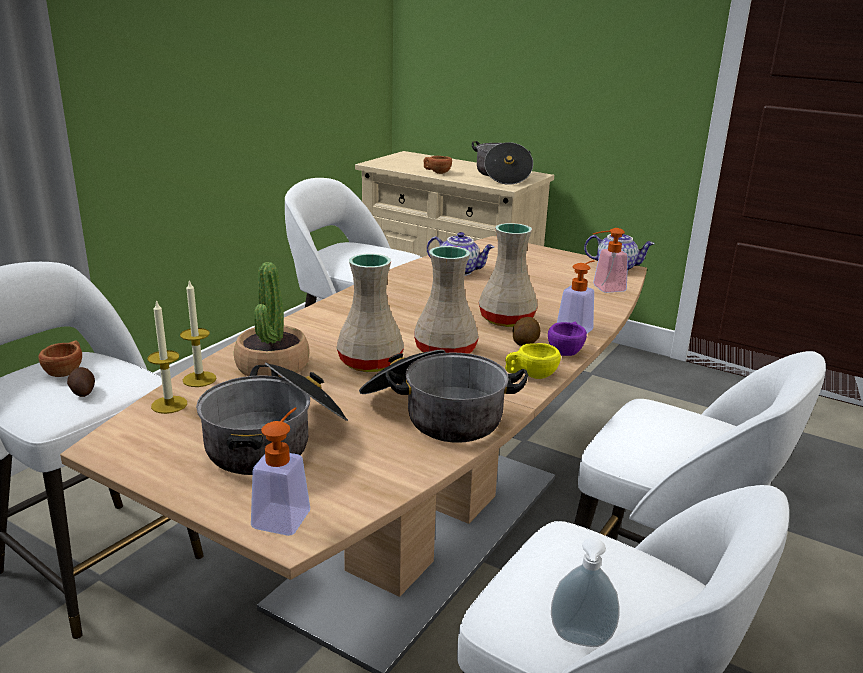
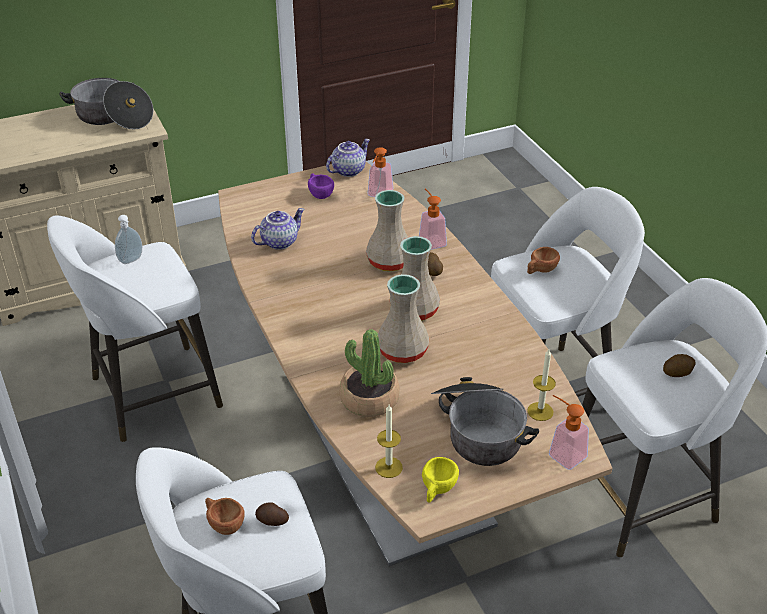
camera: 55 degrees left, 15 degrees up
candle [180,279,217,387] -> candle moved to [527,349,556,421]
cooking pot [359,349,529,443] -> none
brown cup [423,156,452,174] -> brown cup moved to [527,247,560,274]
yellow cup [505,343,561,379] -> yellow cup moved to [422,457,459,502]
purple cup [548,322,587,356] -> purple cup moved to [308,173,334,199]
soap dispenser [551,538,619,647] -> soap dispenser moved to [115,215,142,264]
none -> potato [663,354,696,377]

